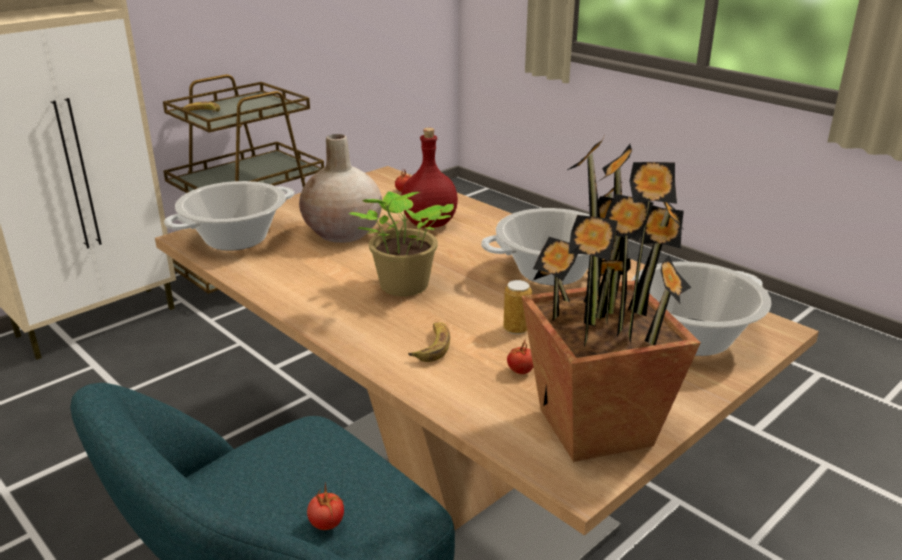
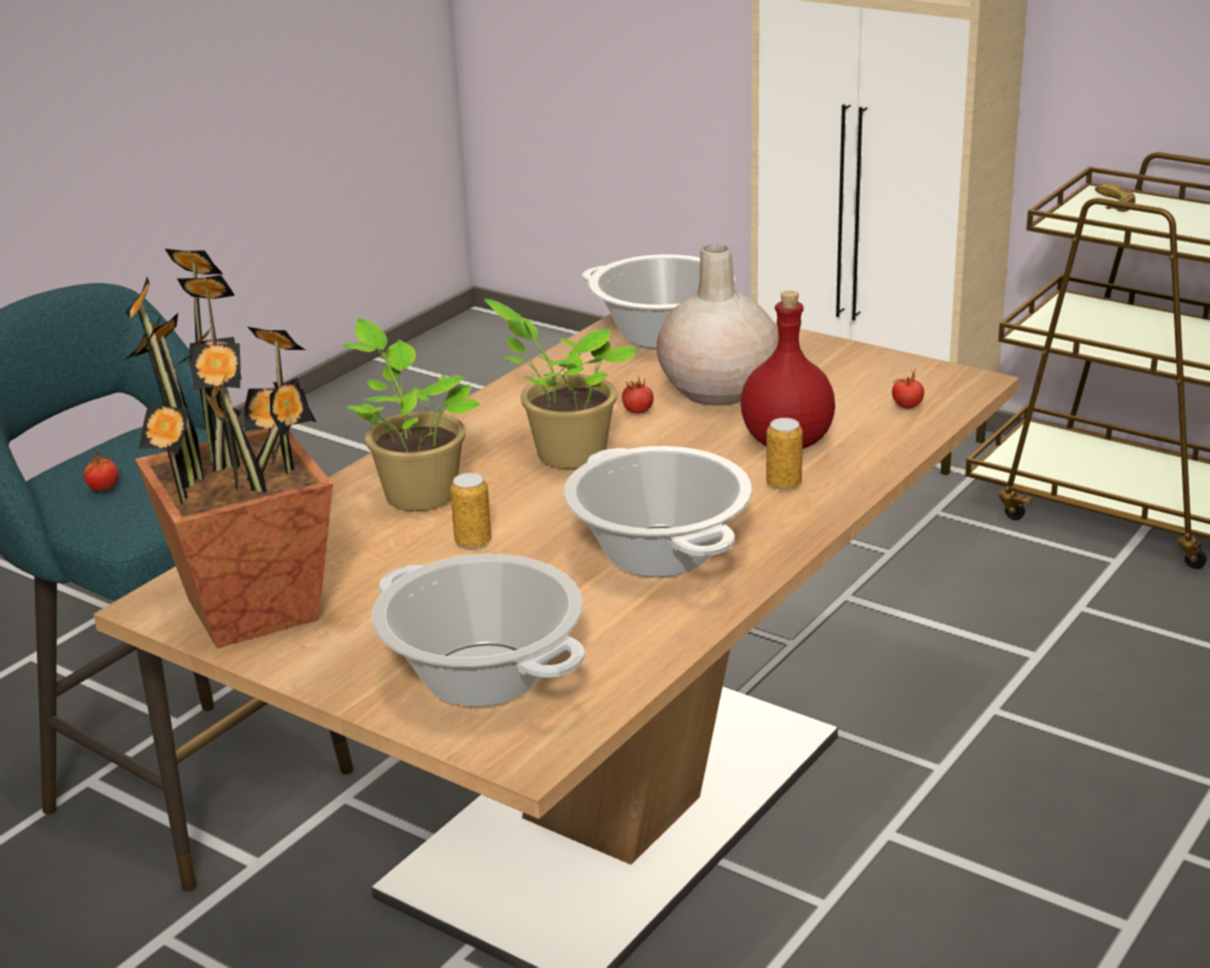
camera: 80 degrees right, 0 degrees up
banana [408,322,450,362] -> potted plant [343,318,480,511]
tomato [507,339,533,374] -> tomato moved to [622,376,654,414]
none -> can [766,418,803,490]

